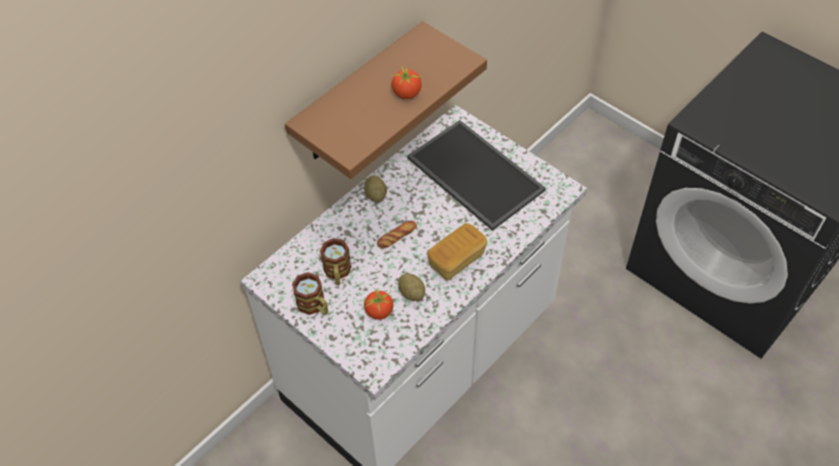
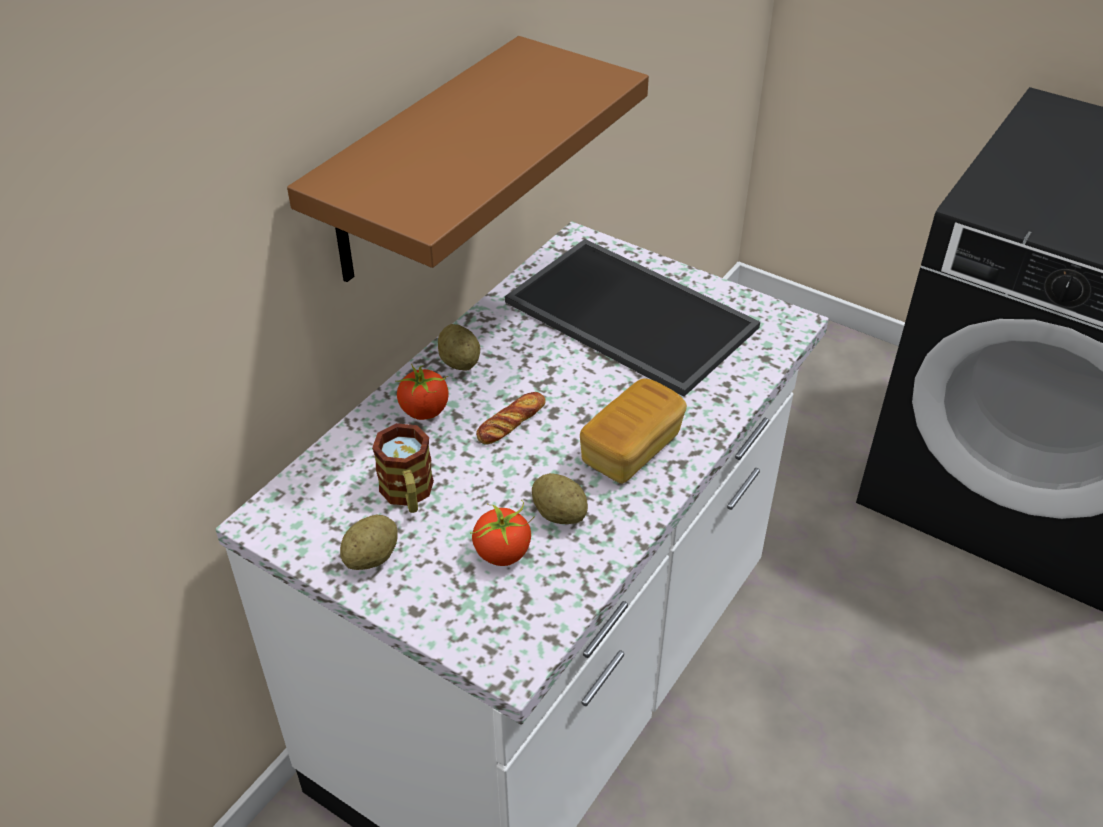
camera: 10 degrees left, 10 degrees down
mug [292,272,328,315] -> potato [340,514,398,570]
tomato [391,67,422,99] -> tomato moved to [396,364,449,420]

